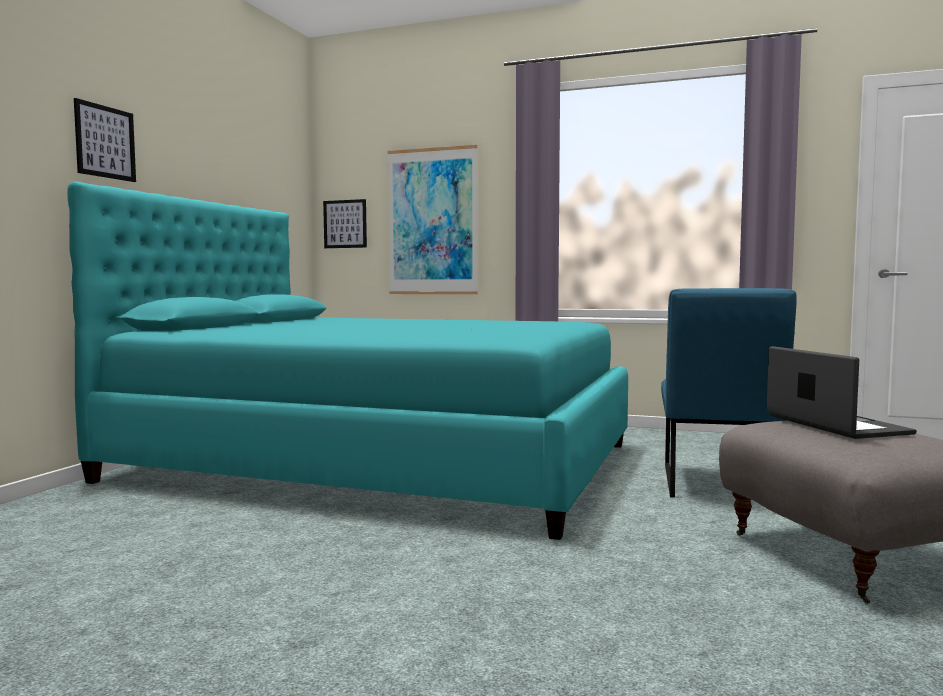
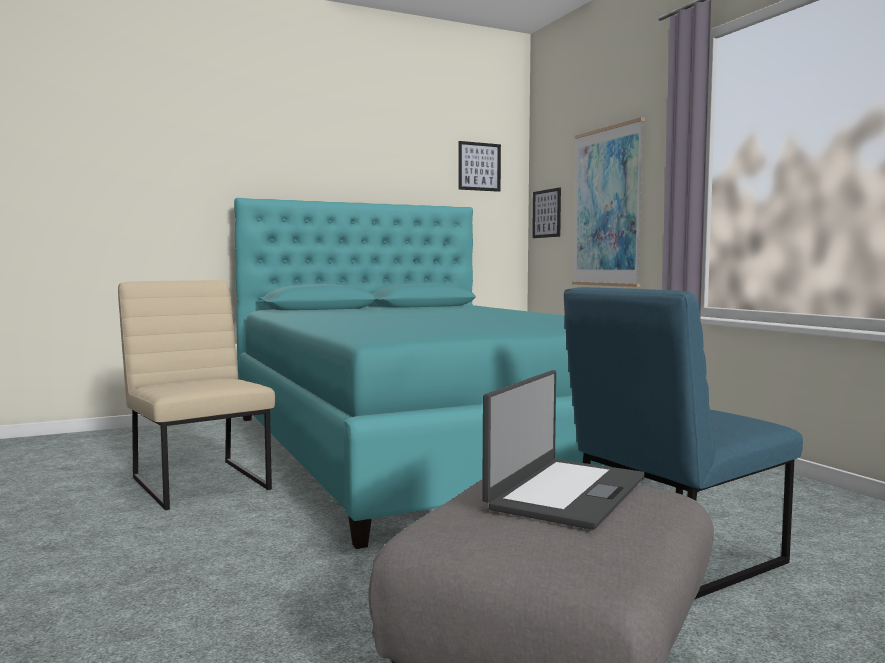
camera: 45 degrees right, 0 degrees up
picture [74,98,136,182] -> picture moved to [458,141,501,192]
none -> beige chair [118,280,275,510]

